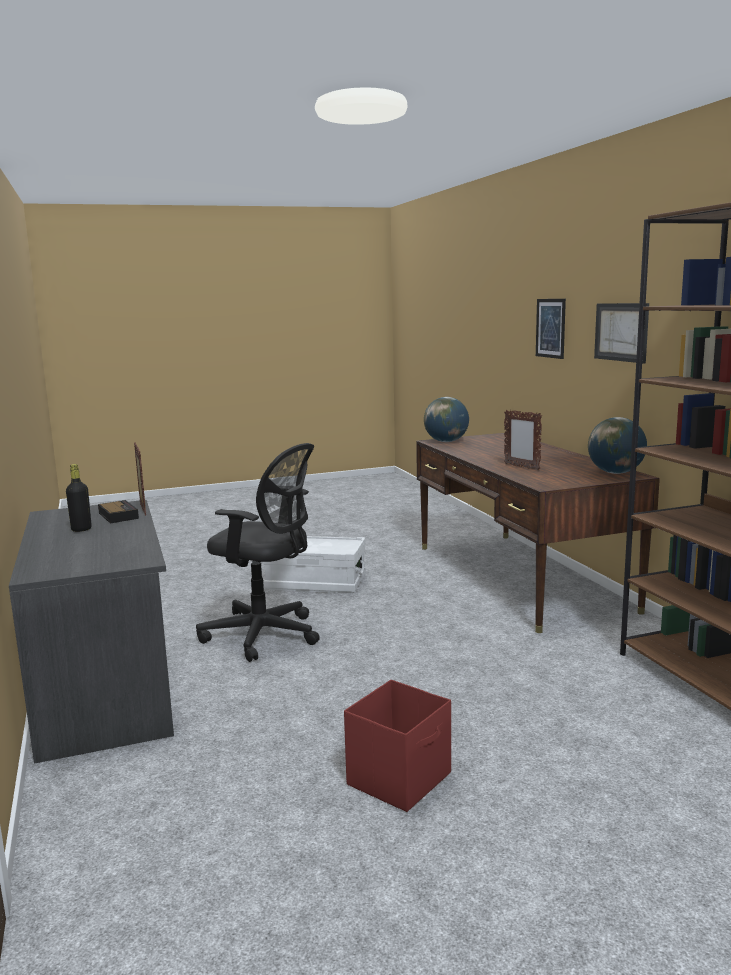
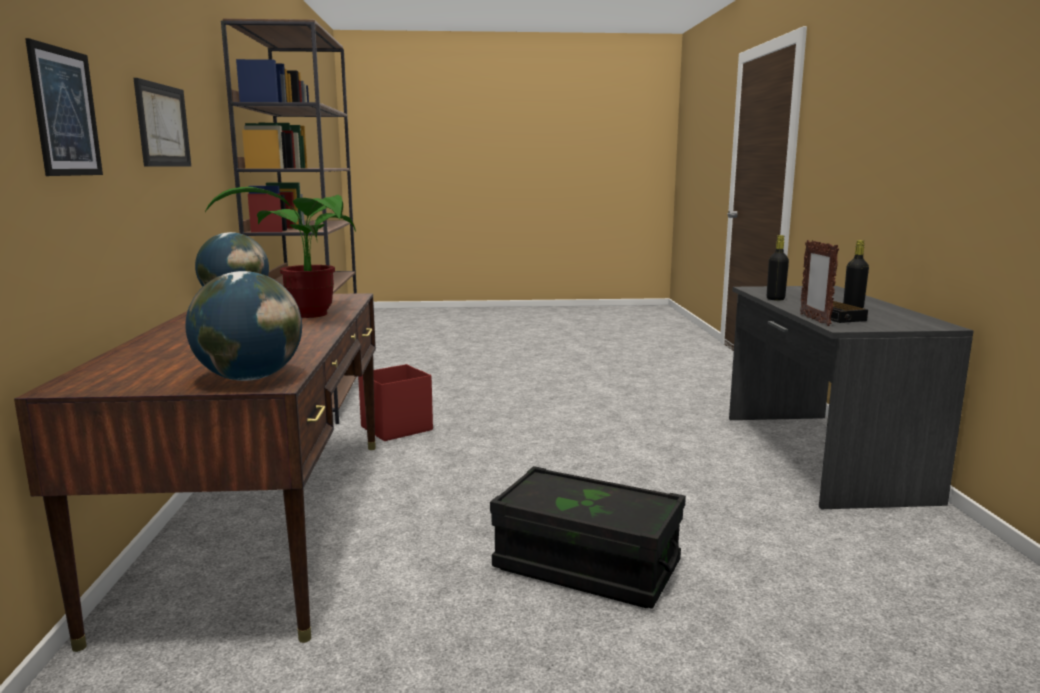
camera: 165 degrees left, 0 degrees up
black office chair [196,443,320,662] -> none
white storage box [263,536,366,593] -> black storage box [490,466,686,609]
red storage box [344,680,451,812] -> red storage box moved to [358,364,433,441]
picture frame [504,410,542,470] -> potted plant [205,187,356,318]
none -> black bottle [767,235,789,301]

